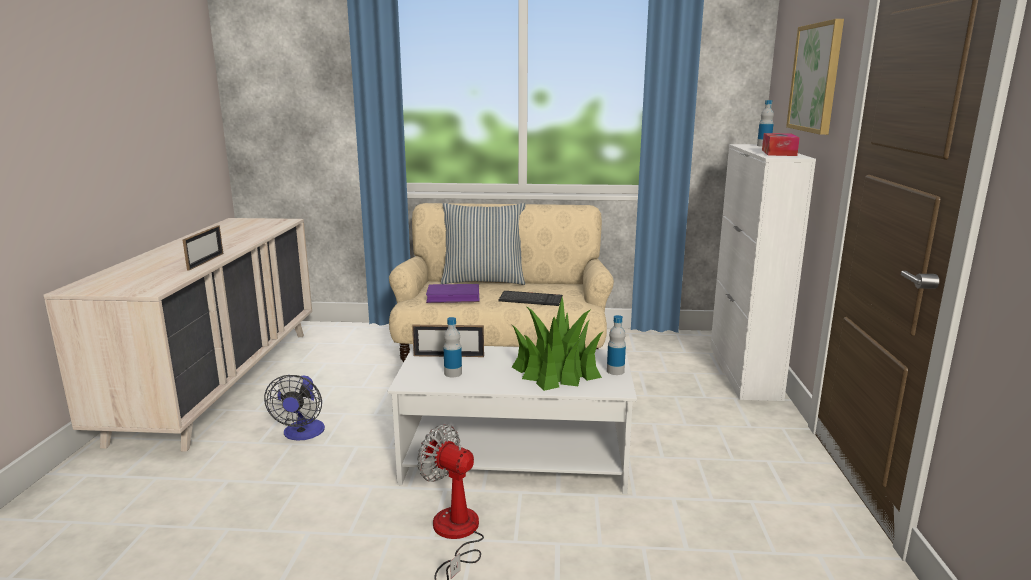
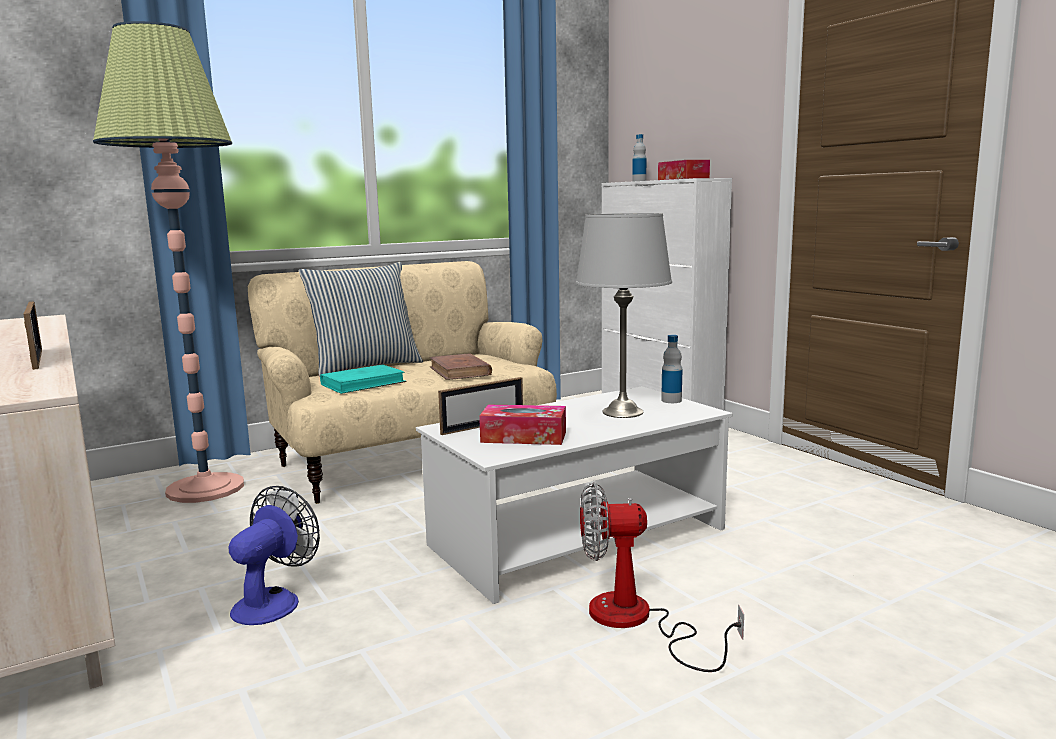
camera: 35 degrees left, 5 degrees down
fan [264,375,325,440] -> fan turned 120 degrees counterclockwise [228,486,320,625]
purple book [426,284,480,303] -> turquoise book [320,365,407,394]
bottle [443,317,462,377] -> tissue box [479,405,566,445]
keyboard [498,291,563,306] -> brown book [429,353,492,380]
potted plant [512,298,604,391] -> grey table lamp [576,213,672,418]
picture [786,19,844,135] -> none
none -> floor lamp [93,21,244,503]

